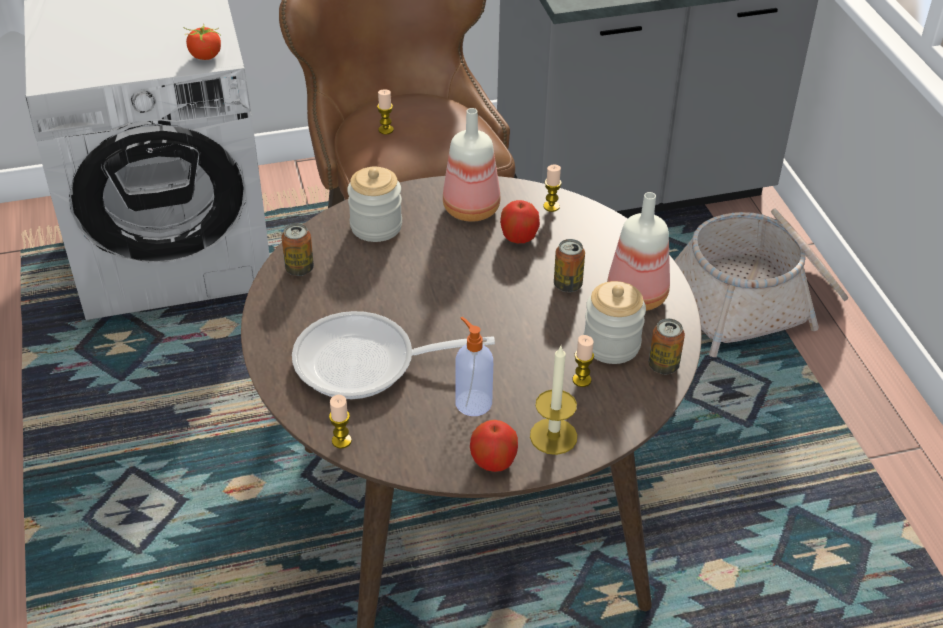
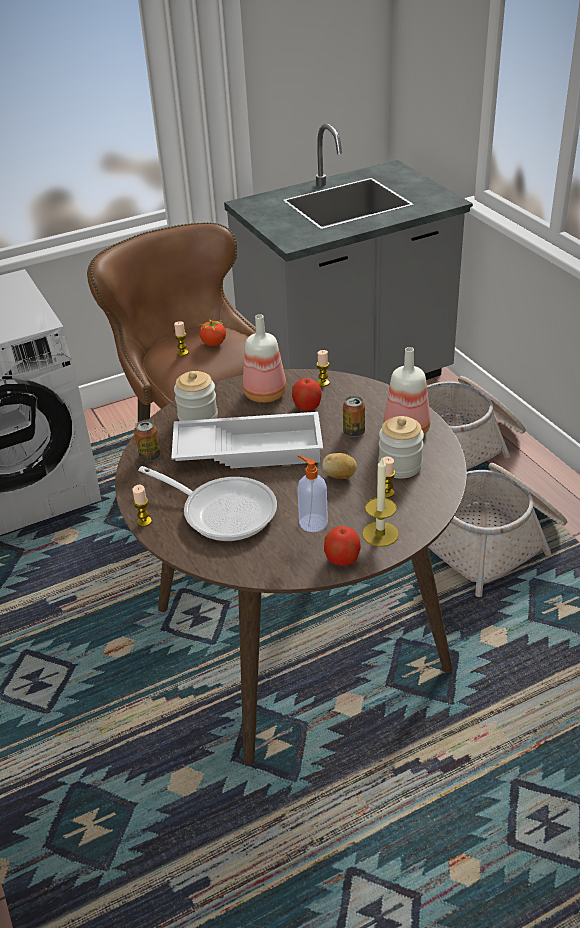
camera: 10 degrees left, 5 degrees down
tomato [183,25,221,60] -> tomato moved to [197,319,226,346]
frying pan [292,311,495,399] -> frying pan turned 135 degrees counterclockwise [138,466,277,541]
candle [329,395,352,449] -> candle moved to [132,485,152,527]
can [649,319,685,374] -> none
none -> white tray [171,412,323,469]
none -> potato [322,453,357,479]
none -> basket [428,463,567,597]

